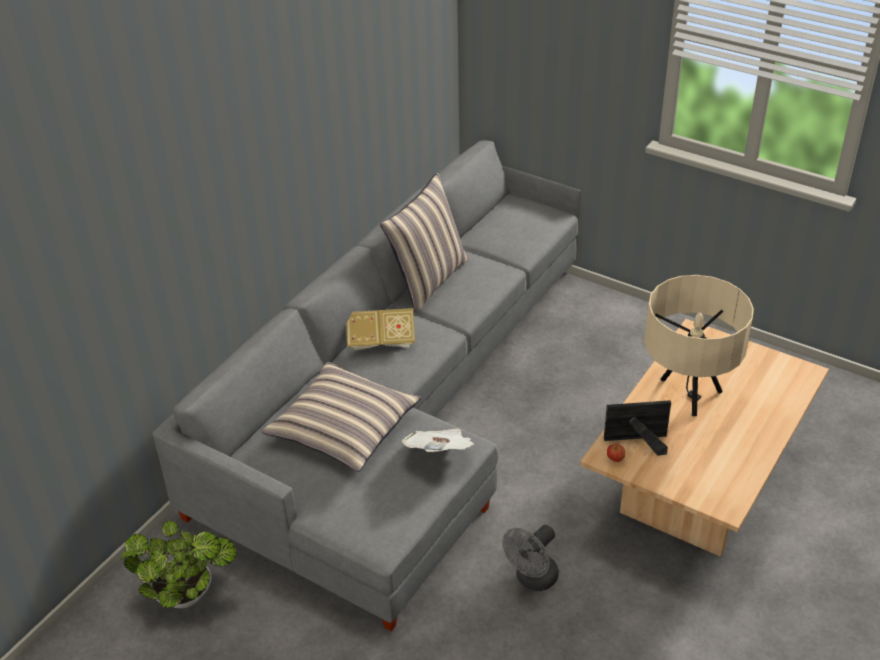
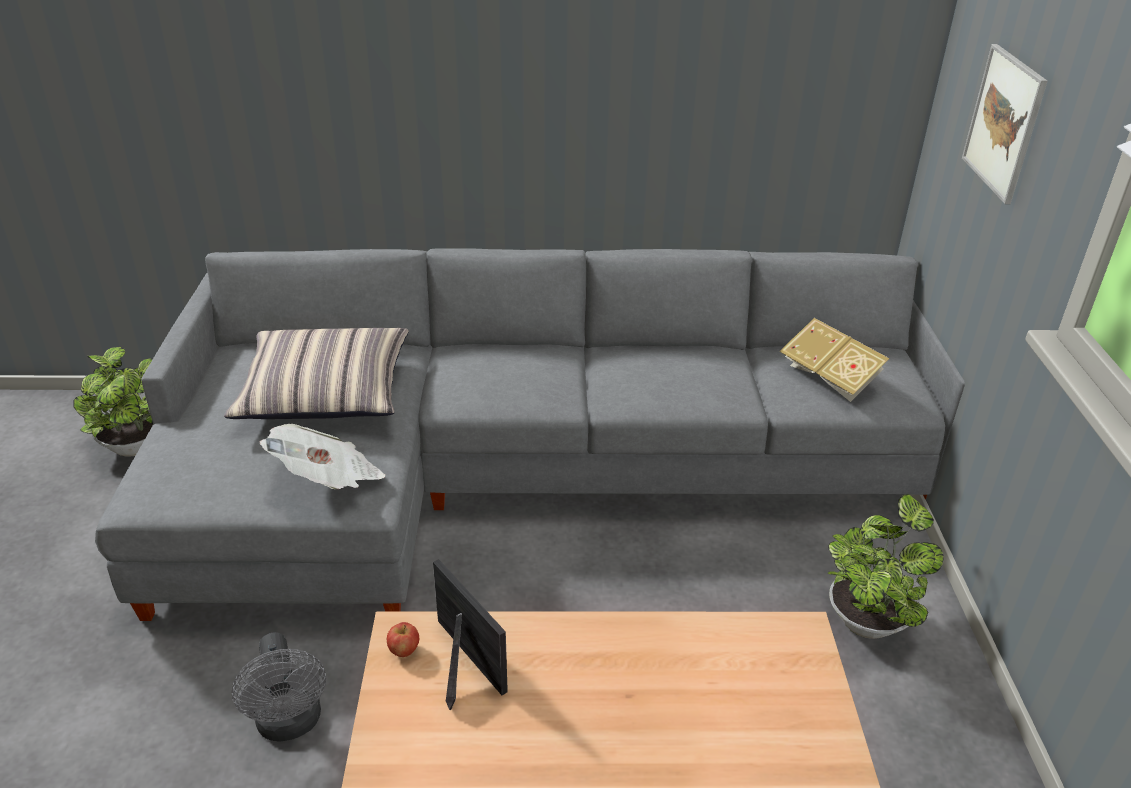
camera: 55 degrees right, 5 degrees down
book [346,308,415,351] -> book moved to [780,318,889,402]
pillow [380,173,469,312] -> none
grey fan [502,525,559,591] -> grey fan turned 120 degrees counterclockwise [231,632,326,742]
beige table lamp [644,275,754,416] -> none
none -> potted plant [828,494,944,639]
none -> picture [962,44,1048,204]

